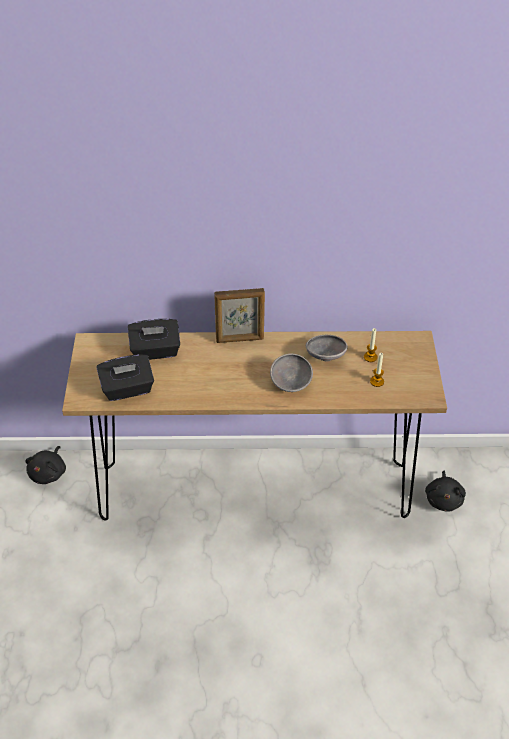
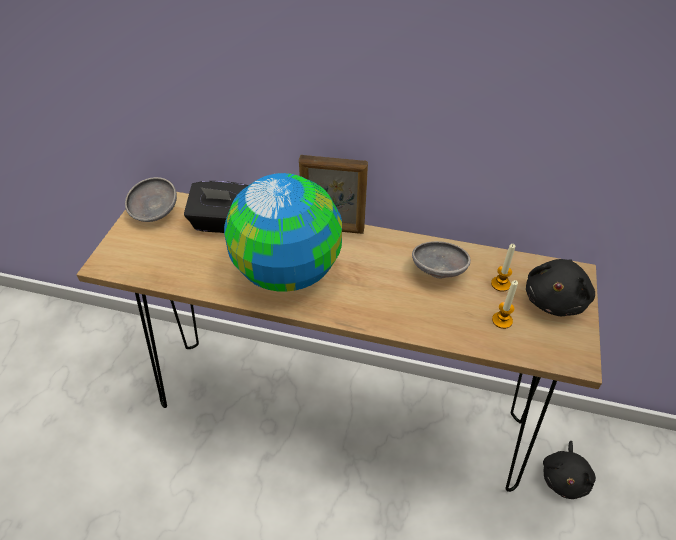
camera: 15 degrees right, 0 degrees up
black plush toy [25,446,66,484] -> black plush toy moved to [526,259,595,316]
black tissue box [97,354,154,401] -> none
grey bowl [270,353,313,392] -> grey bowl moved to [125,177,177,222]
none -> globe [224,173,342,292]

